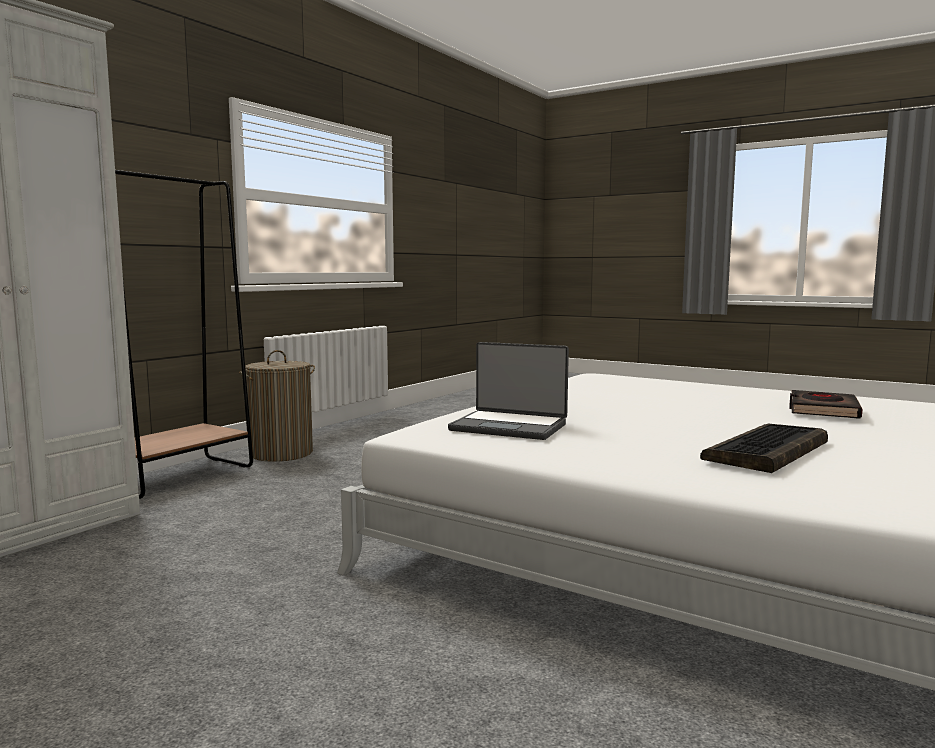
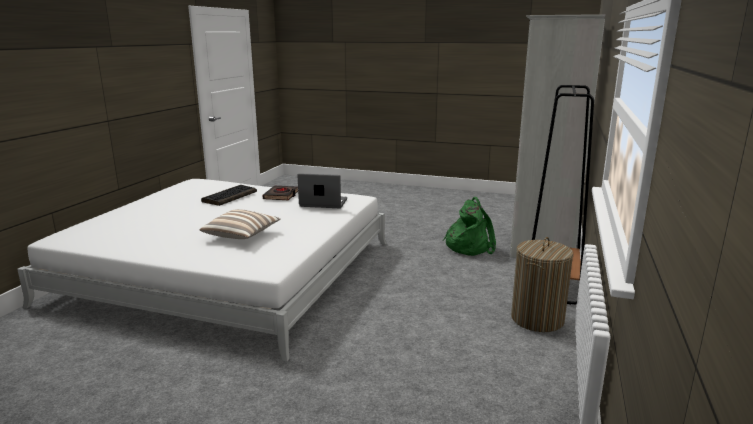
camera: 165 degrees right, 10 degrees up
black book [789,390,863,419] -> black book moved to [262,186,298,200]
none -> pillow [200,209,280,239]
none -> green backpack [443,197,496,256]

